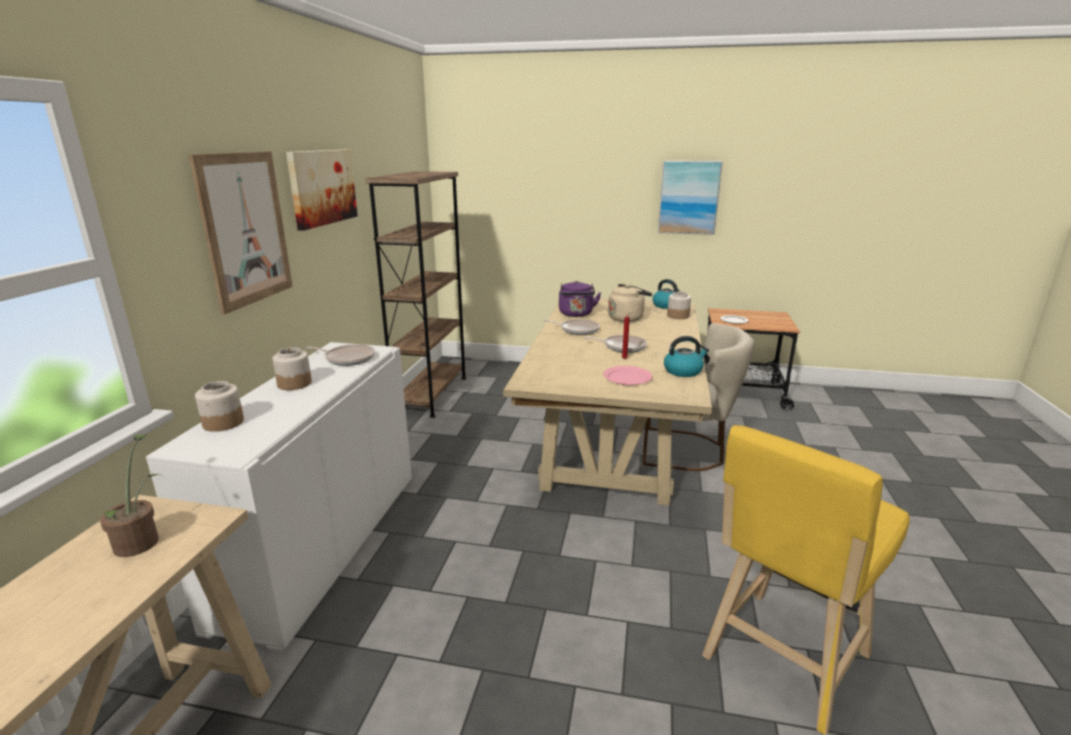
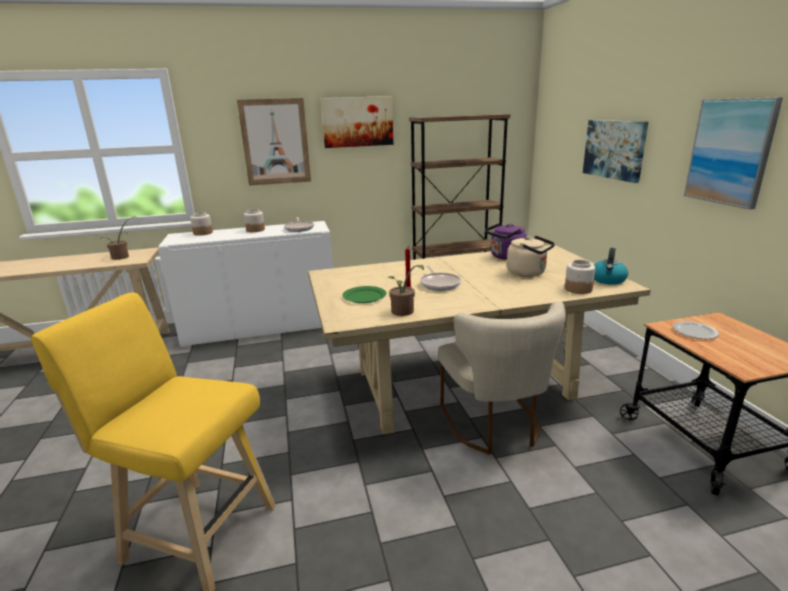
camera: 65 degrees right, 0 degrees up
frying pan [543,319,600,335] -> none
pink plate [603,366,652,385] -> green plate [342,286,386,303]
kettle [664,336,709,377] -> potted plant [388,265,424,316]
none -> picture [583,120,648,183]

